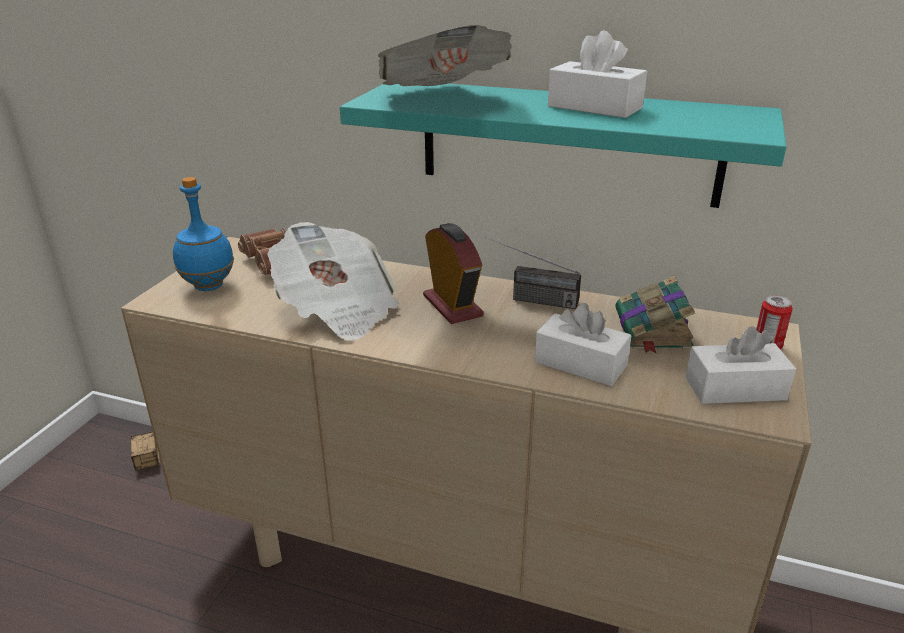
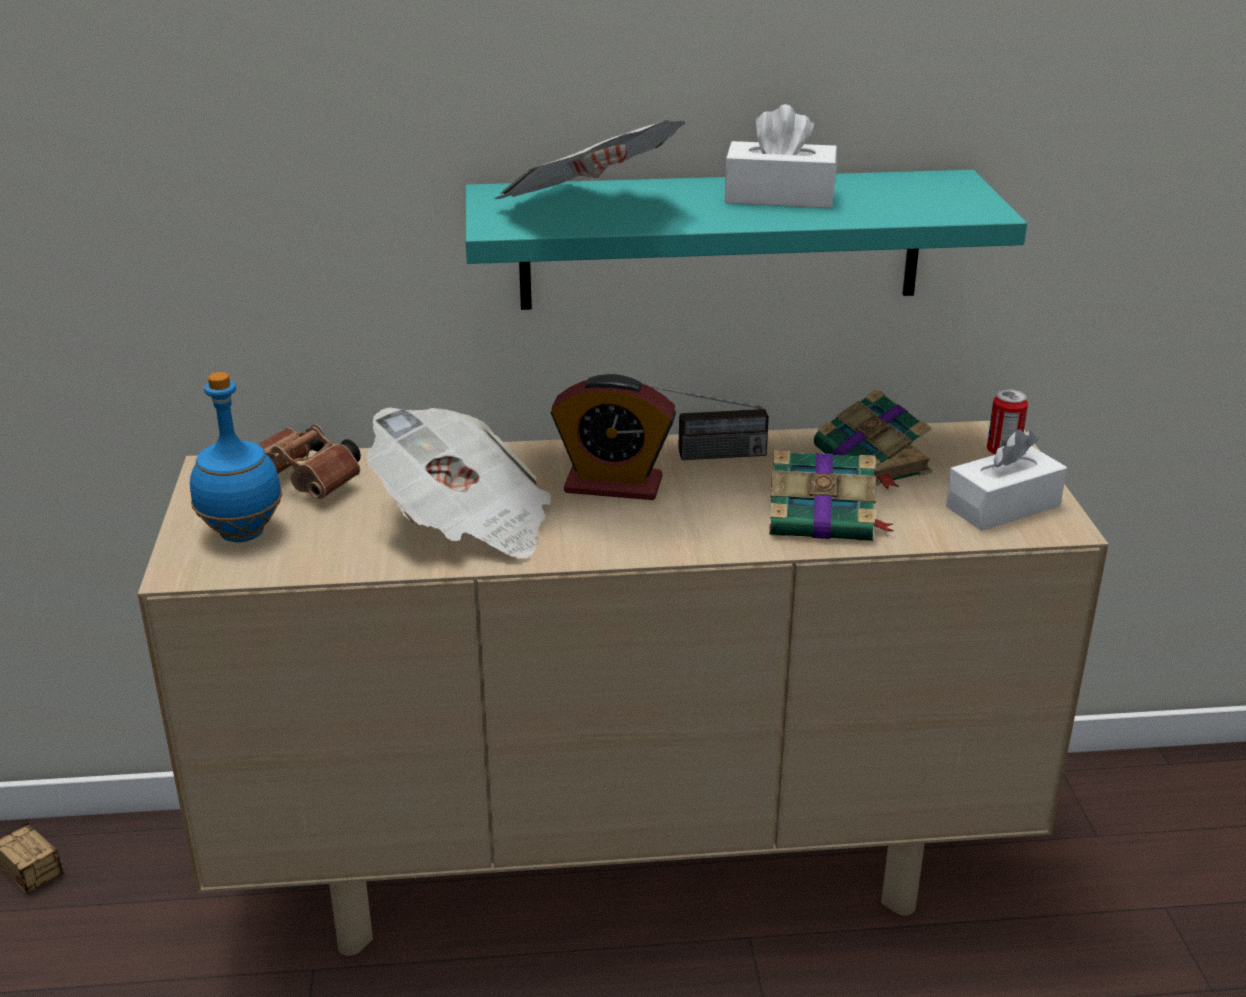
camera: 25 degrees left, 0 degrees up
alarm clock [423,223,484,324] -> alarm clock turned 150 degrees clockwise [551,374,676,500]
white tissue box [535,303,632,386] -> book [769,450,894,541]

